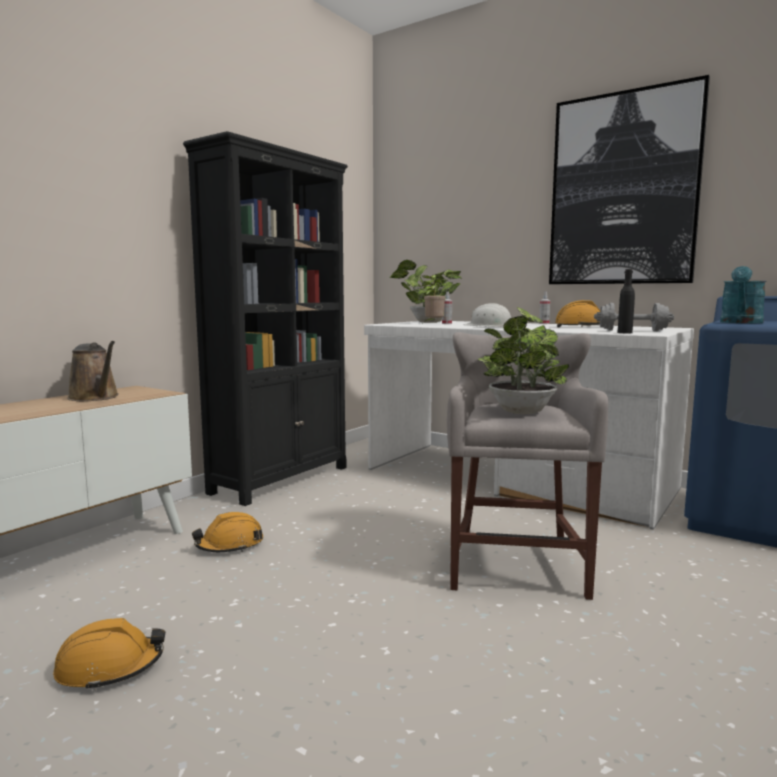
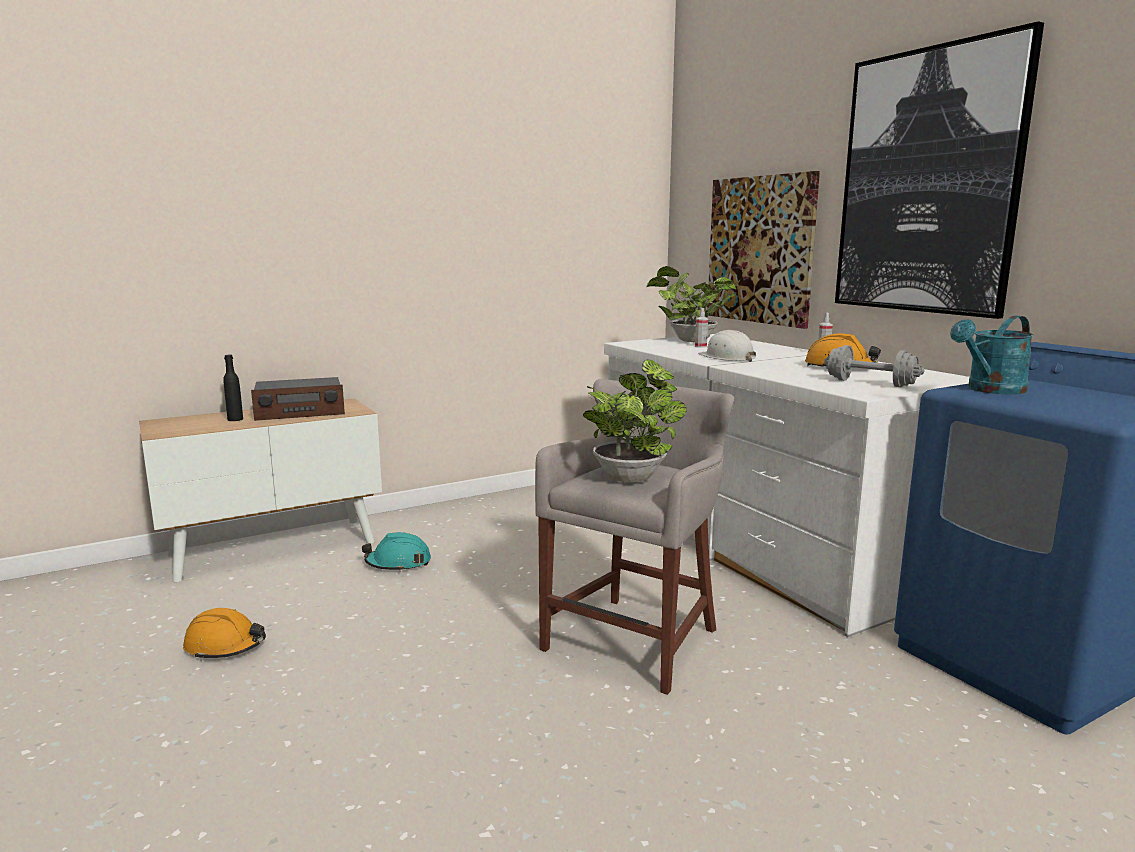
camera: 25 degrees right, 5 degrees up
brown watering can [67,341,119,401] -> radio [251,377,345,421]
black bookcase [183,131,348,506] -> none
orange hard hat [192,512,263,552] -> turquoise hard hat [362,532,431,572]
potted plant [422,275,445,323] -> none
black bottle [617,269,635,333] -> black bottle moved to [223,355,243,421]
none -> picture [707,171,820,329]

